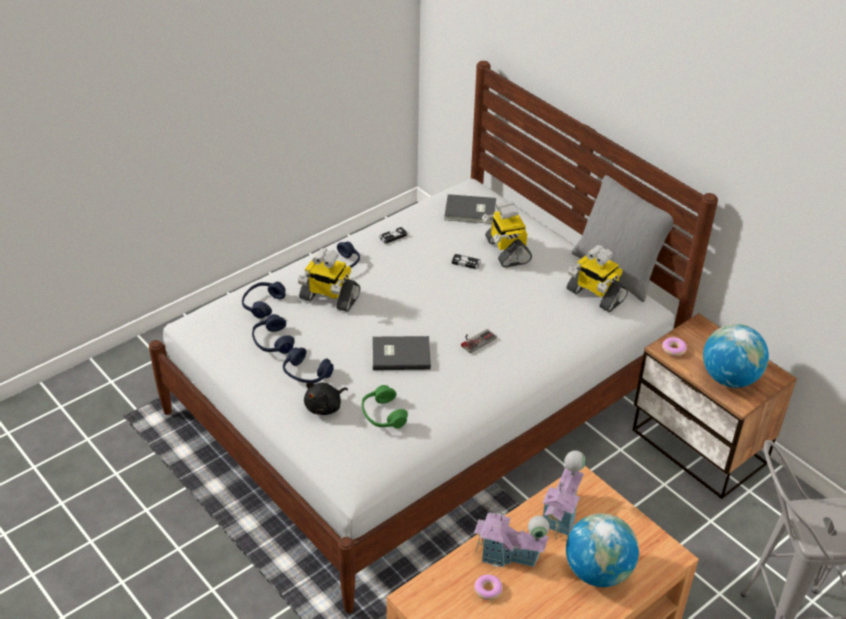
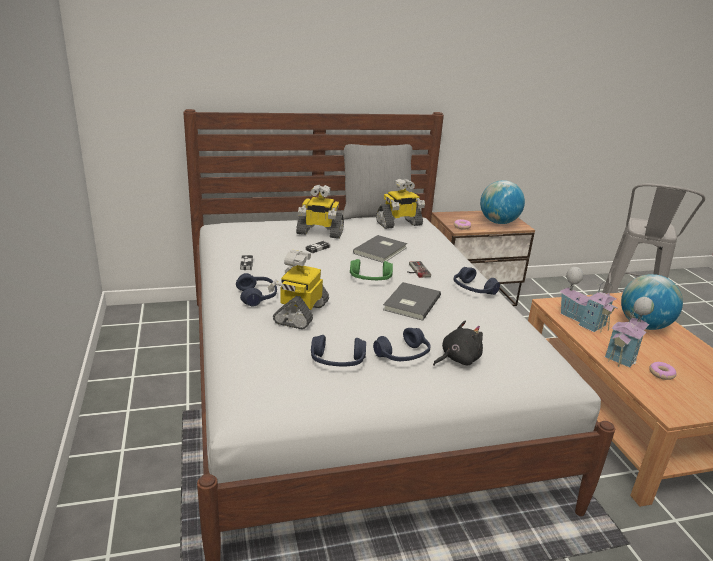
camera: 65 degrees left, 15 degrees down
blue headphones [242,282,286,319] -> blue headphones moved to [453,267,500,295]
toy robot [298,248,360,312] -> toy robot turned 150 degrees clockwise [268,250,329,329]
black plush toy [304,382,348,415] -> black plush toy turned 105 degrees counterclockwise [433,320,483,366]
green headphones [362,385,408,429] -> green headphones moved to [350,259,393,280]
grey book [444,194,496,224] -> grey book moved to [353,235,407,263]

